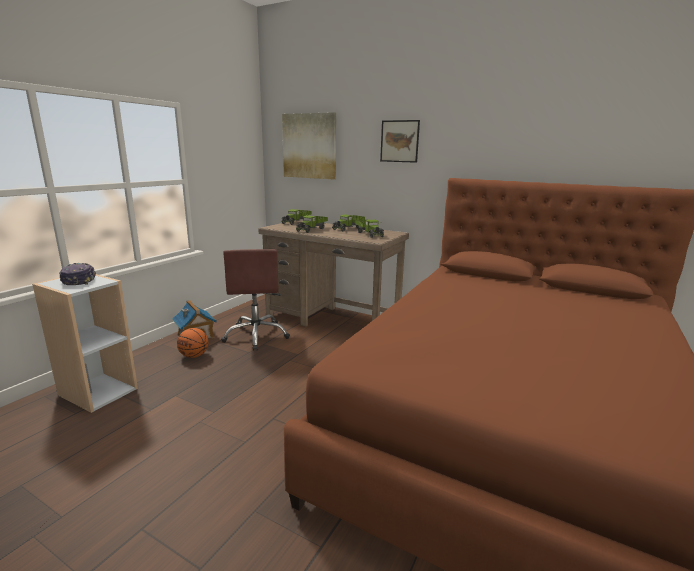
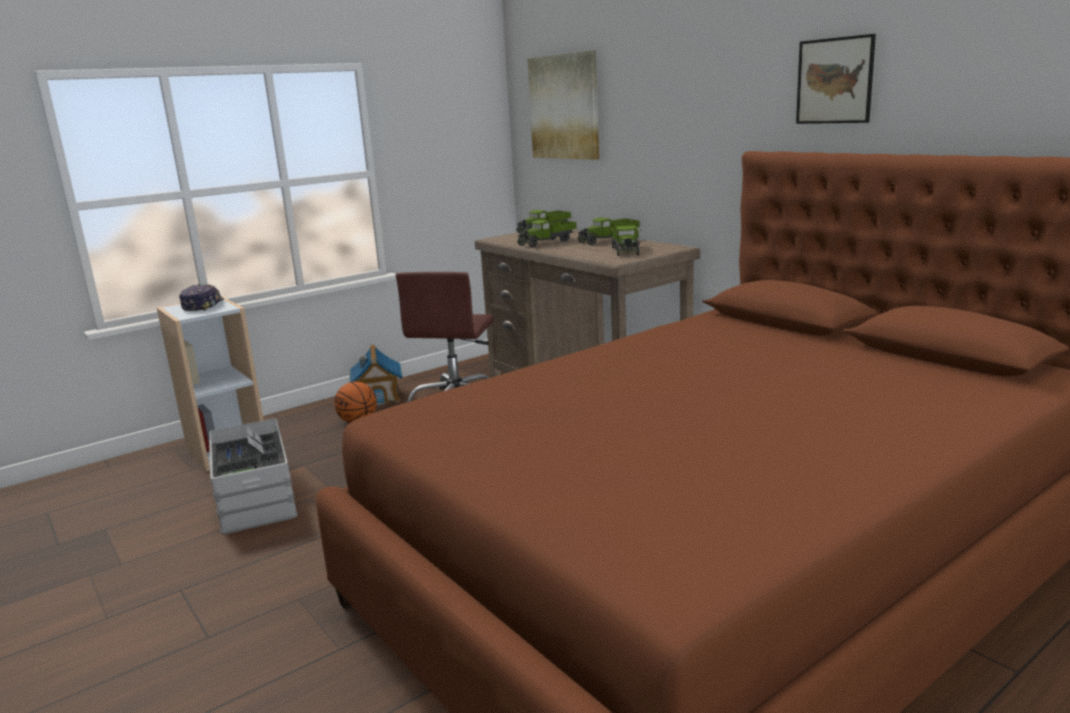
camera: 25 degrees right, 0 degrees up
picture [380,120,420,163] -> picture moved to [796,34,876,124]
none -> grey storage box [208,419,298,534]

